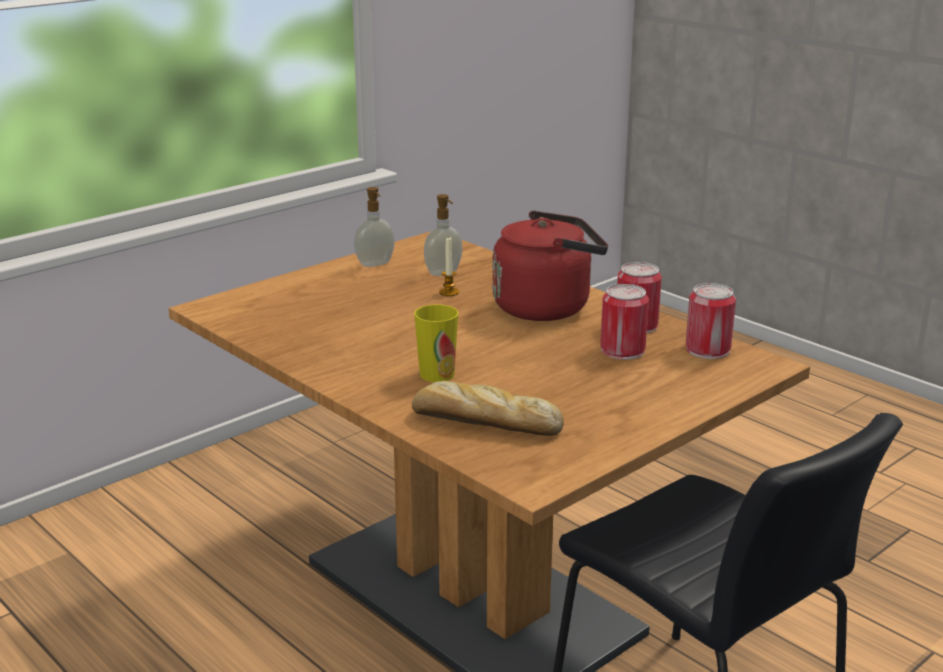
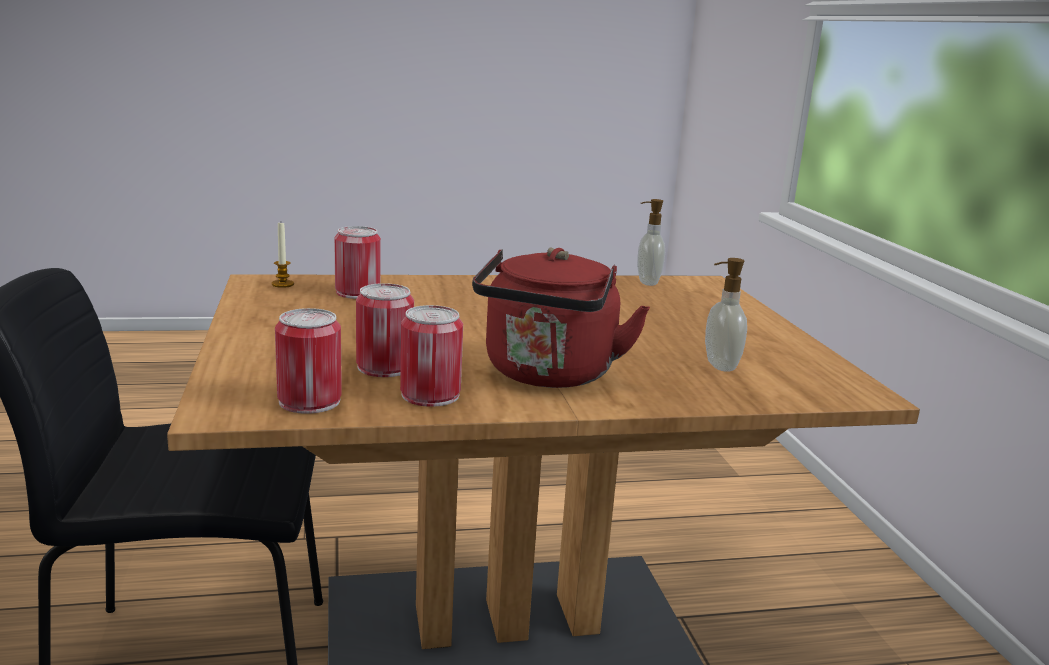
camera: 120 degrees right, 5 degrees down
soap dispenser [354,187,395,267] -> soap dispenser moved to [637,199,665,286]
bread [412,381,564,436] -> can [334,226,381,299]
cup [414,305,458,382] -> none
candle [439,237,459,296] -> candle moved to [272,223,294,288]

